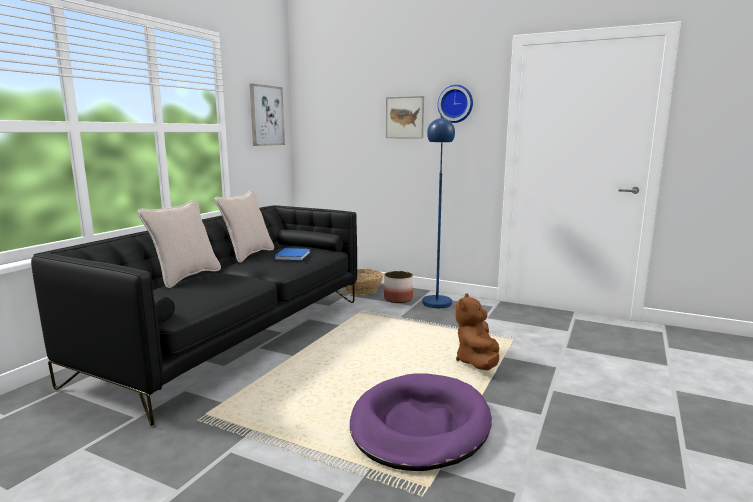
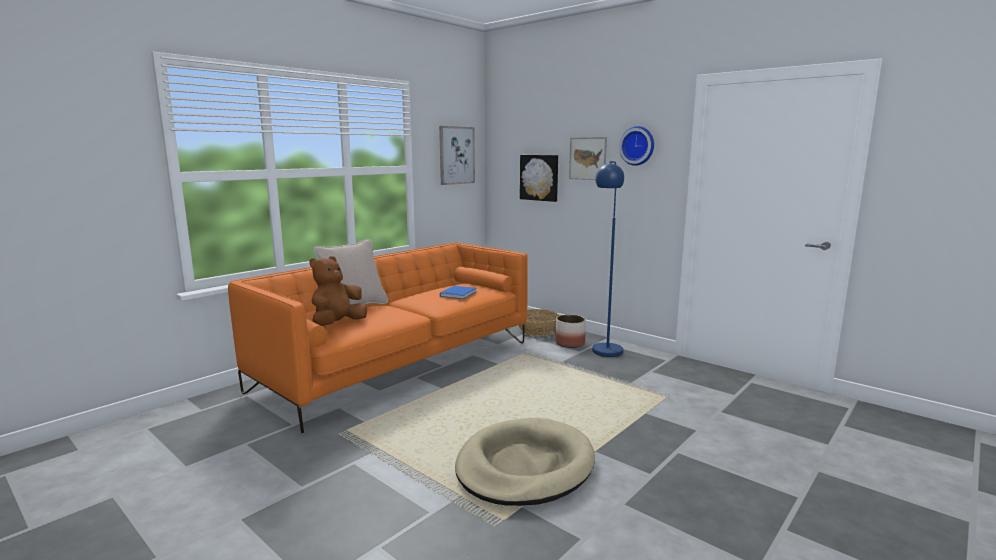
camera: 15 degrees right, 0 degrees up
black sofa [31,205,357,427] -> orange sofa [228,243,528,434]
beige pillow [215,191,274,263] -> none
purple dog bed [350,373,492,471] -> beige dog bed [455,418,595,506]
brown plush toy [455,293,500,370] -> brown plush toy moved to [309,256,367,326]
none -> picture [520,155,558,202]

